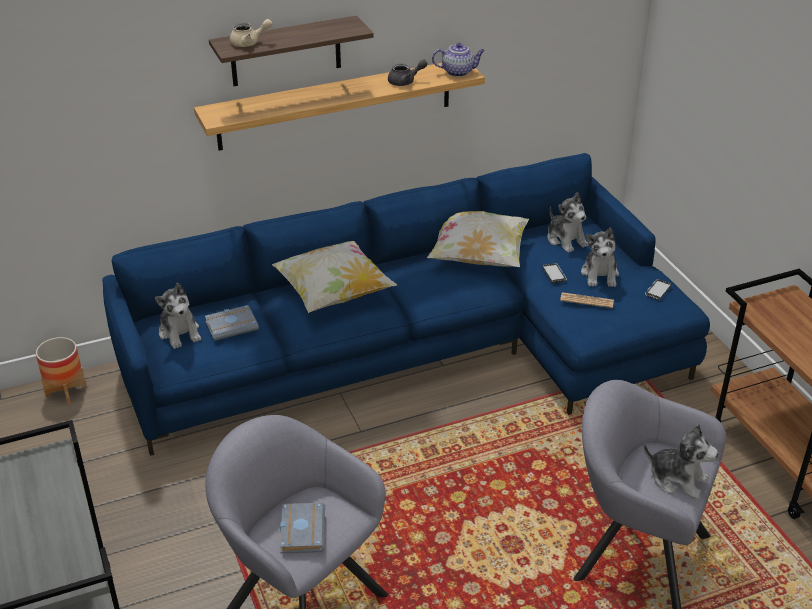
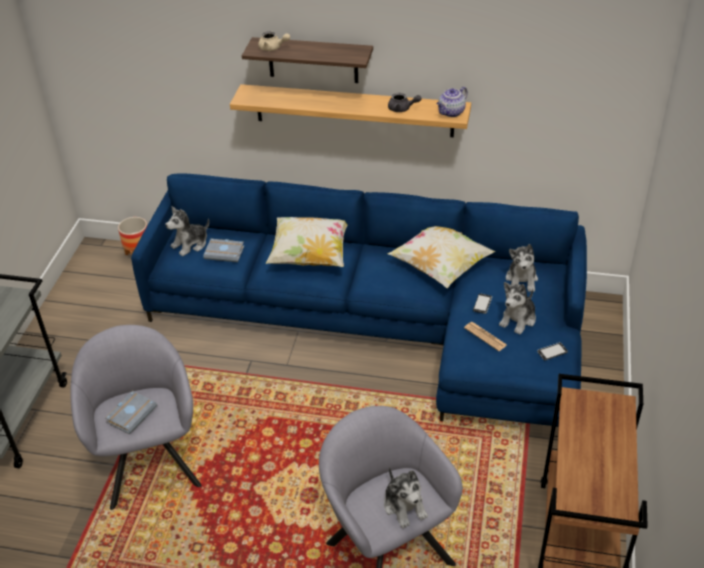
camera: 35 degrees right, 5 degrees up
plush toy [155,283,201,349] -> plush toy turned 45 degrees clockwise [165,206,209,256]
teapot [432,43,485,77] -> teapot turned 105 degrees clockwise [436,87,468,117]

